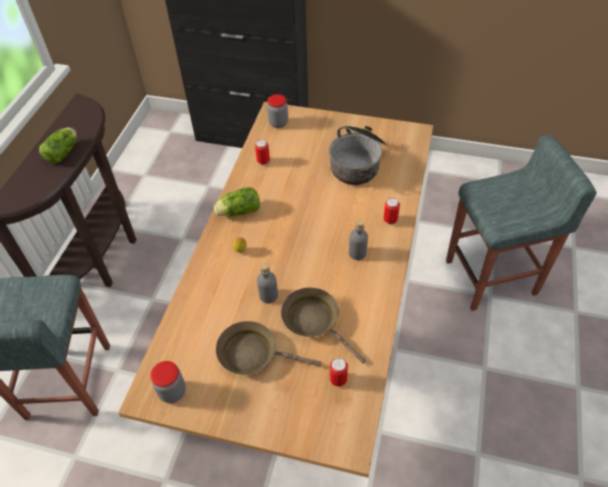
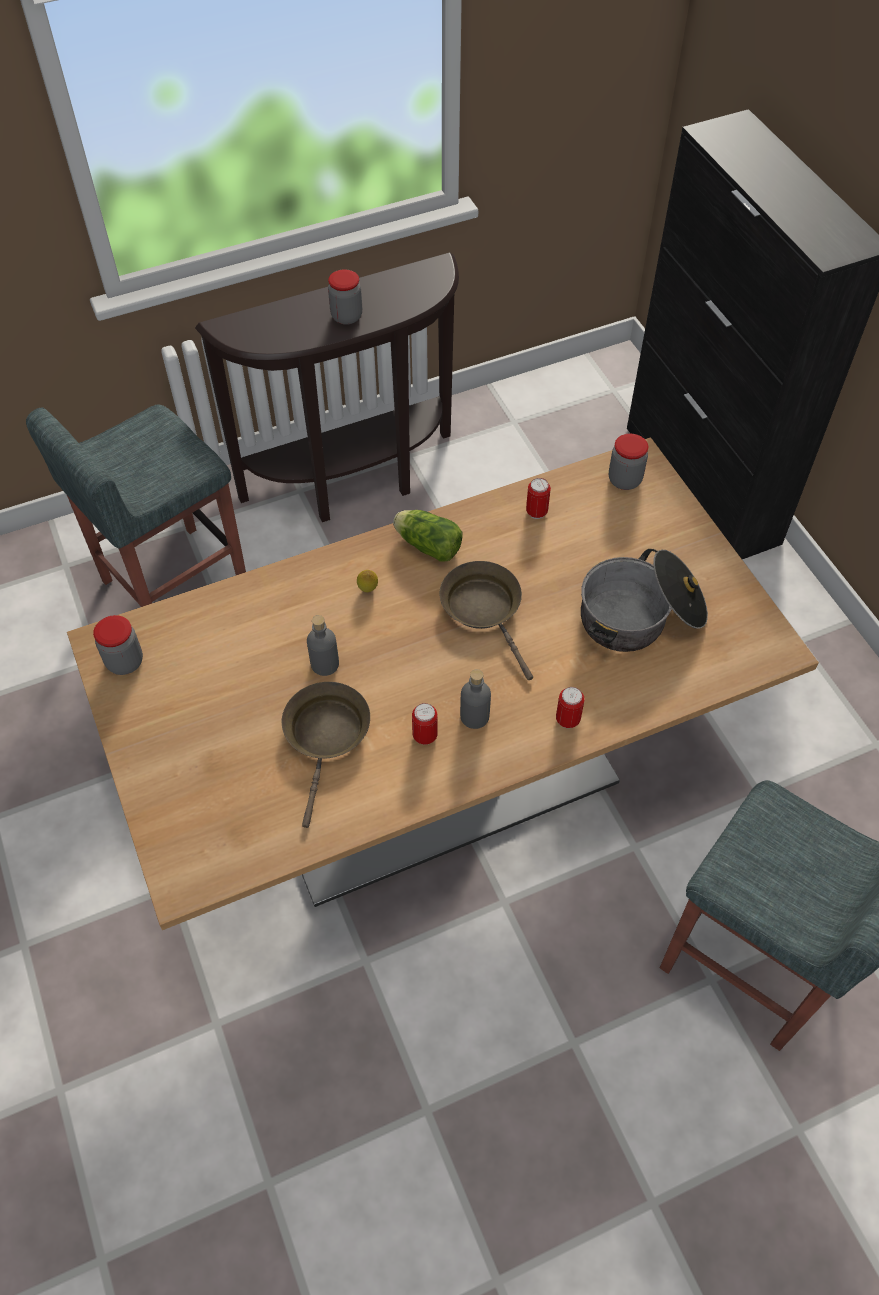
camera: 50 degrees right, 5 degrees up
lettuce [39,127,77,164] -> jar [328,270,362,325]
brown frying pan [216,321,322,375] -> brown frying pan moved to [440,561,533,680]
can [330,358,348,386] -> can moved to [412,703,438,745]

